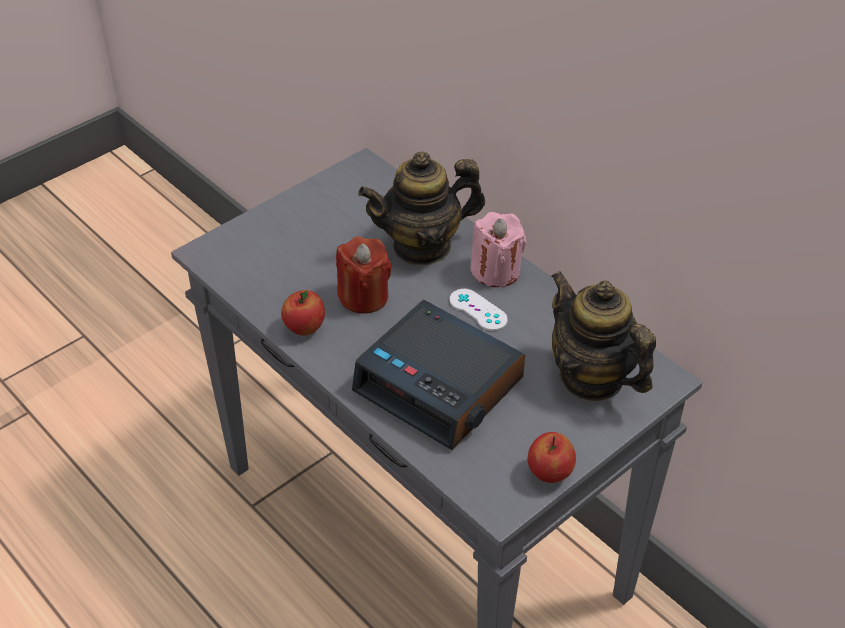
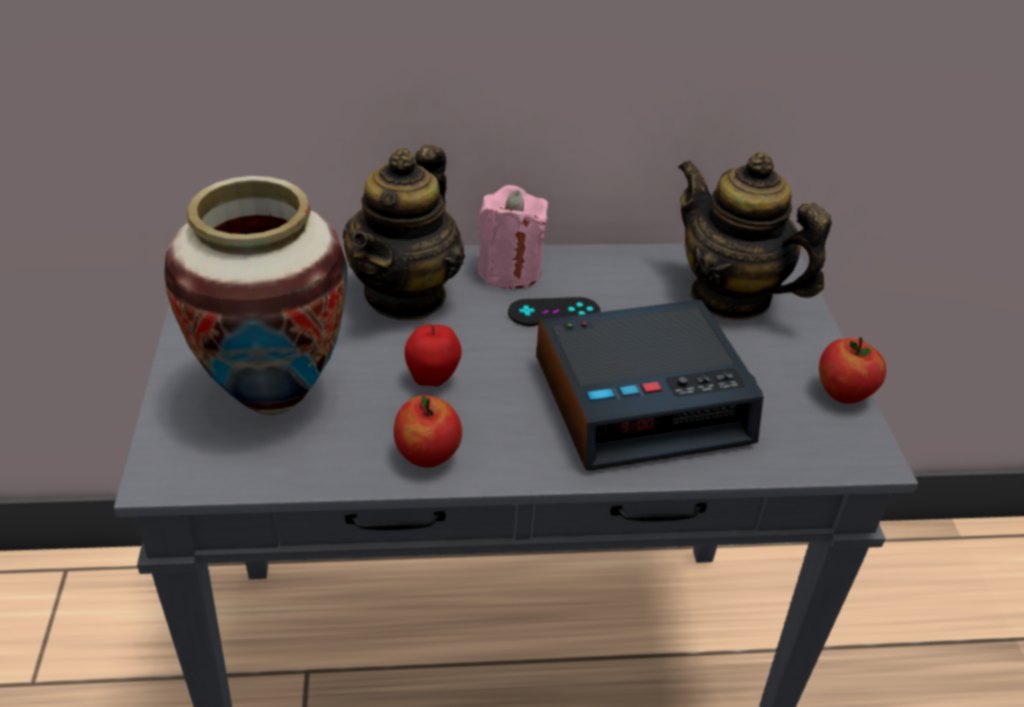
camera: 55 degrees left, 5 degrees down
red candle [336,236,392,314] -> apple [405,324,462,386]
white game controller [450,289,508,331] -> black game controller [508,297,601,326]
teapot [551,271,656,401] -> teapot turned 45 degrees clockwise [678,152,832,320]
none -> vase [164,176,348,415]

